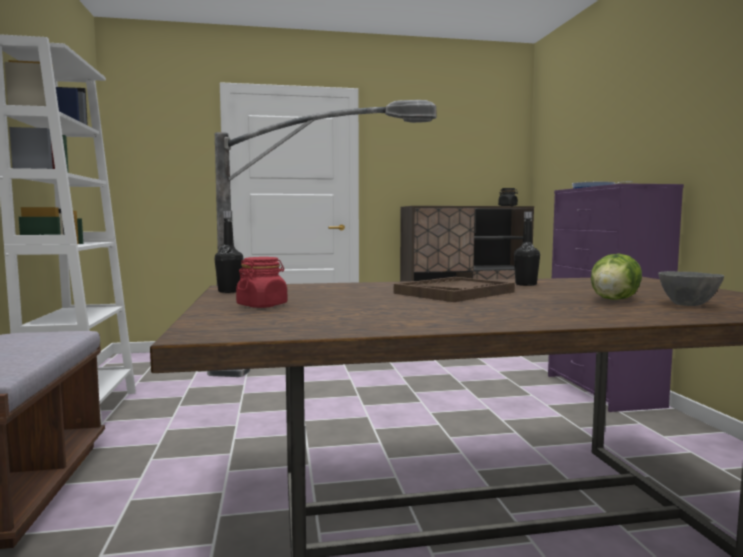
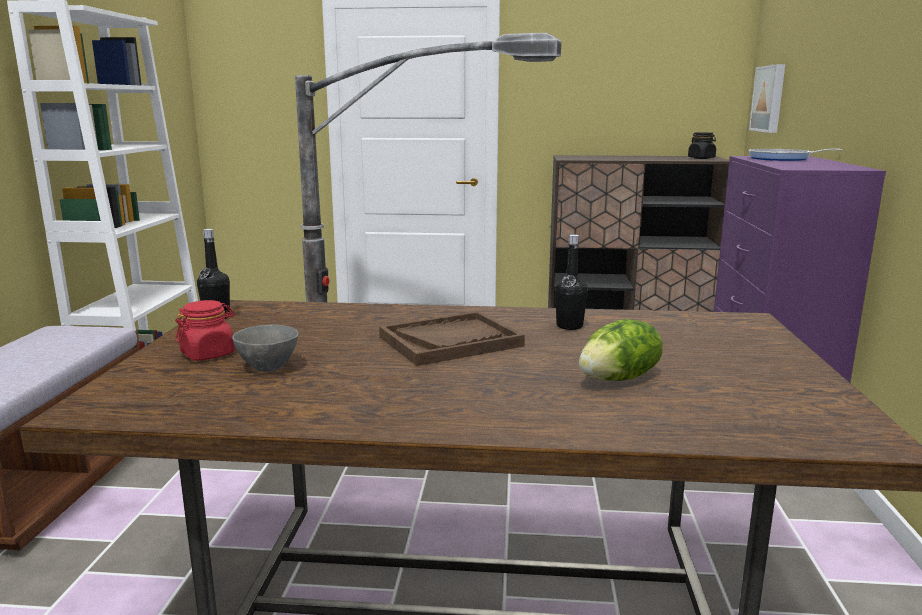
camera: 15 degrees right, 10 degrees up
grey bowl [658,271,724,306] -> grey bowl moved to [232,325,299,372]
none -> picture [749,64,785,133]

